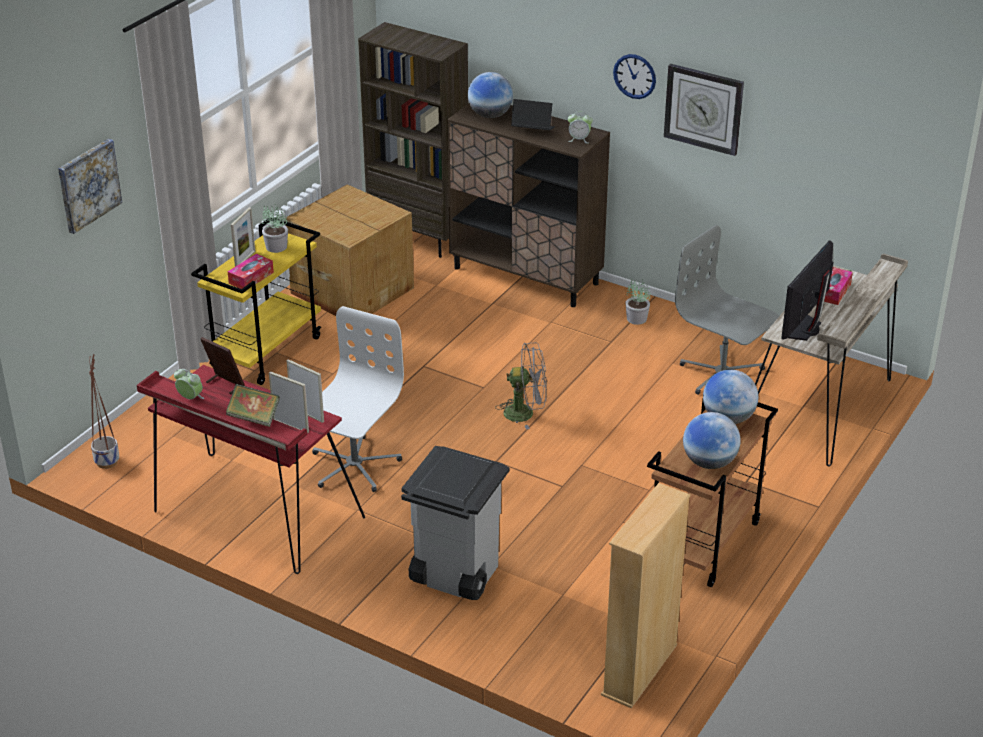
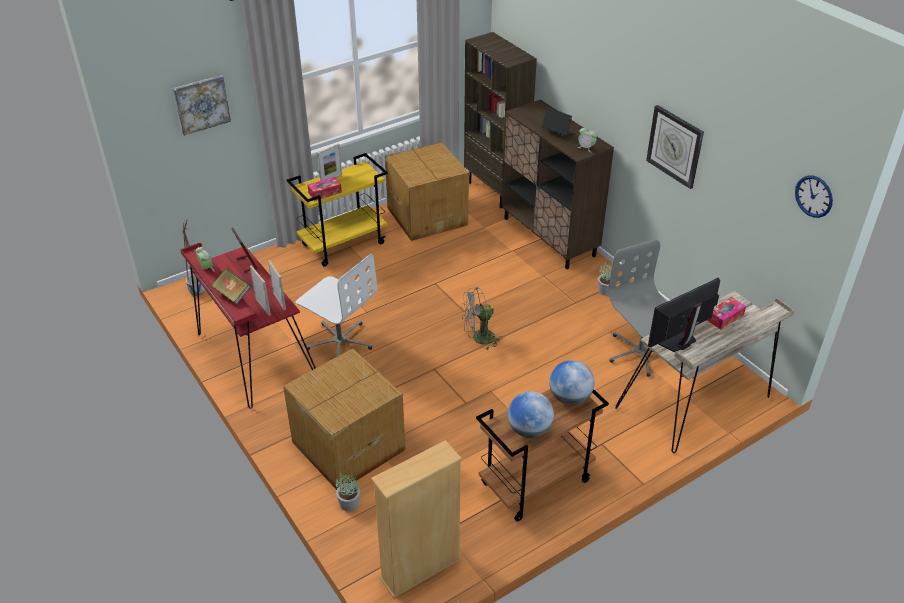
camera: 25 degrees right, 5 degrees up
potted plant [262,206,288,253] -> potted plant moved to [335,472,360,511]
white office chair [312,306,404,492] -> white office chair turned 75 degrees clockwise [296,254,377,357]
grey trash can [401,446,509,600] -> cardboard box [283,349,405,490]
globe [468,72,513,118] -> none
grey fan [495,342,547,430] -> grey fan turned 135 degrees clockwise [461,287,502,350]
wall clock [613,54,656,99] -> wall clock moved to [795,175,833,218]

